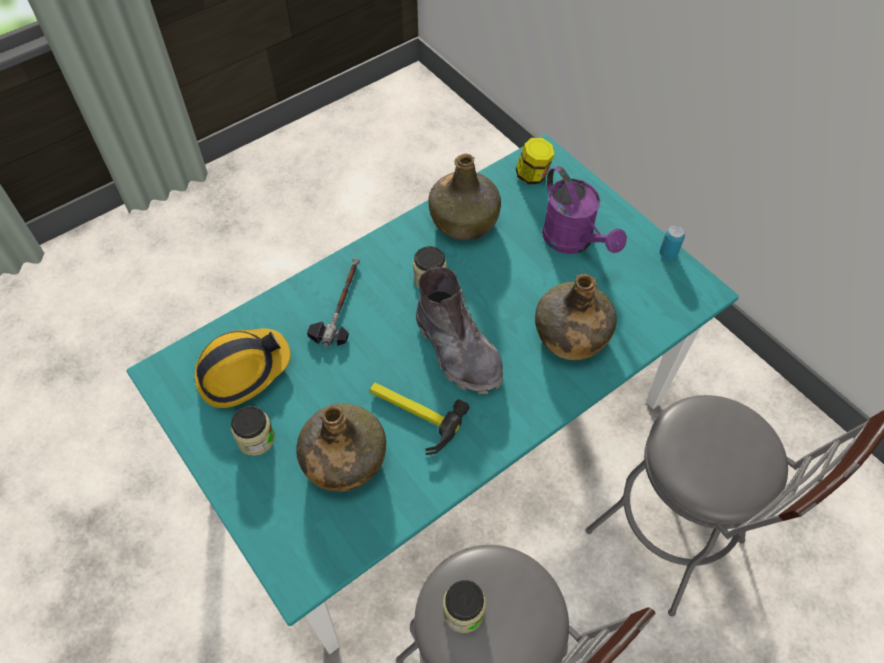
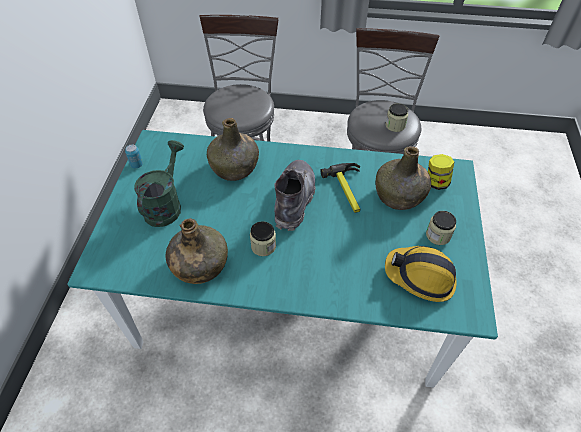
camera: 135 degrees left, 5 degrees down
hammer [307,258,360,347] -> none
jar [516,138,555,184] -> jar moved to [428,154,454,190]
purple watering can [542,166,627,254] -> green watering can [134,140,184,227]

